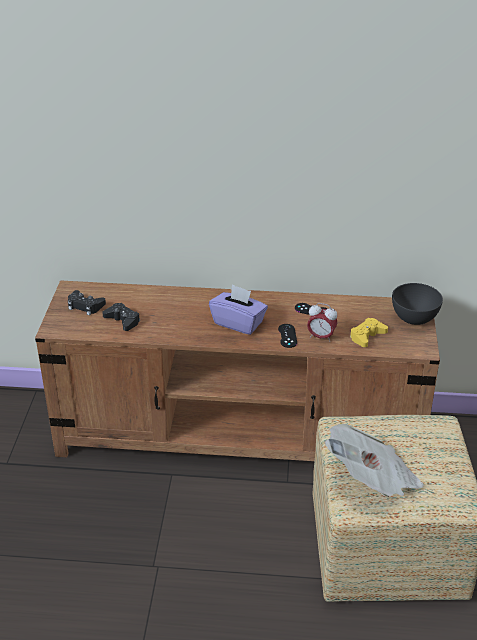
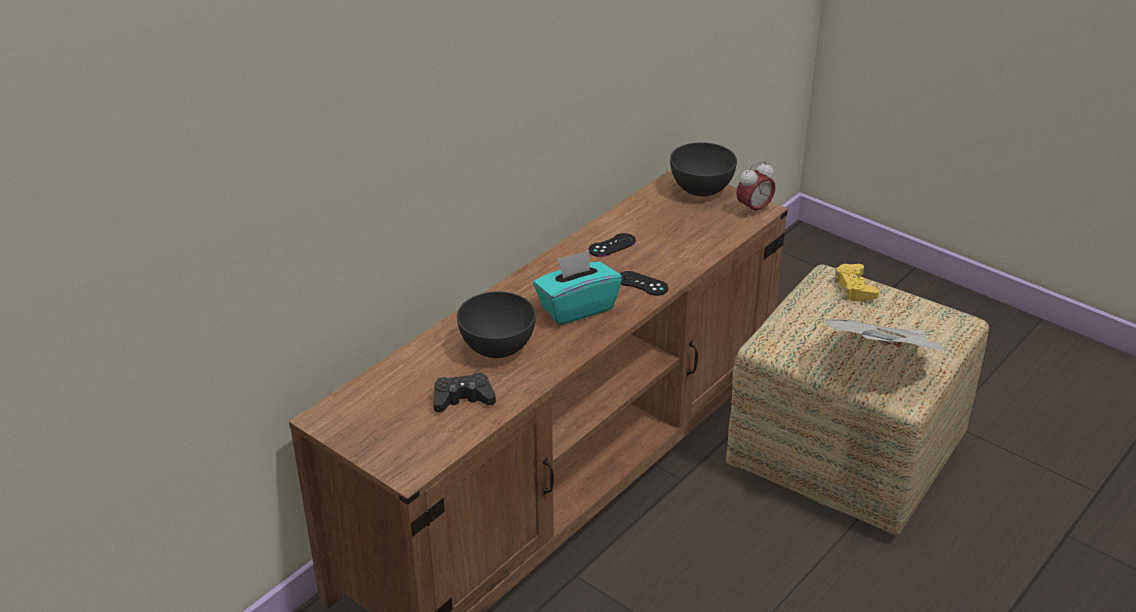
camera: 55 degrees left, 0 degrees up
black game controller [68,290,106,315] -> none
purple tissue box [209,284,268,335] -> turquoise tissue box [533,250,622,325]
alarm clock [307,303,337,342] -> alarm clock moved to [736,161,776,217]
yellow game controller [350,318,388,347] -> yellow game controller moved to [833,264,879,302]
none -> grey bowl [457,291,536,358]

